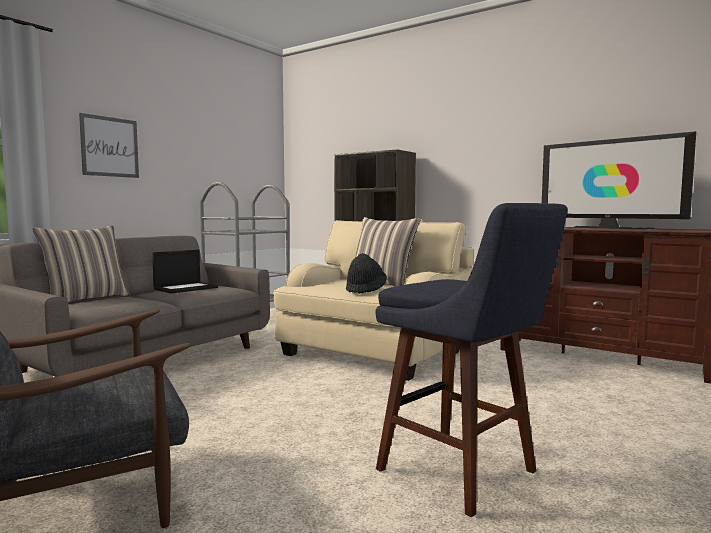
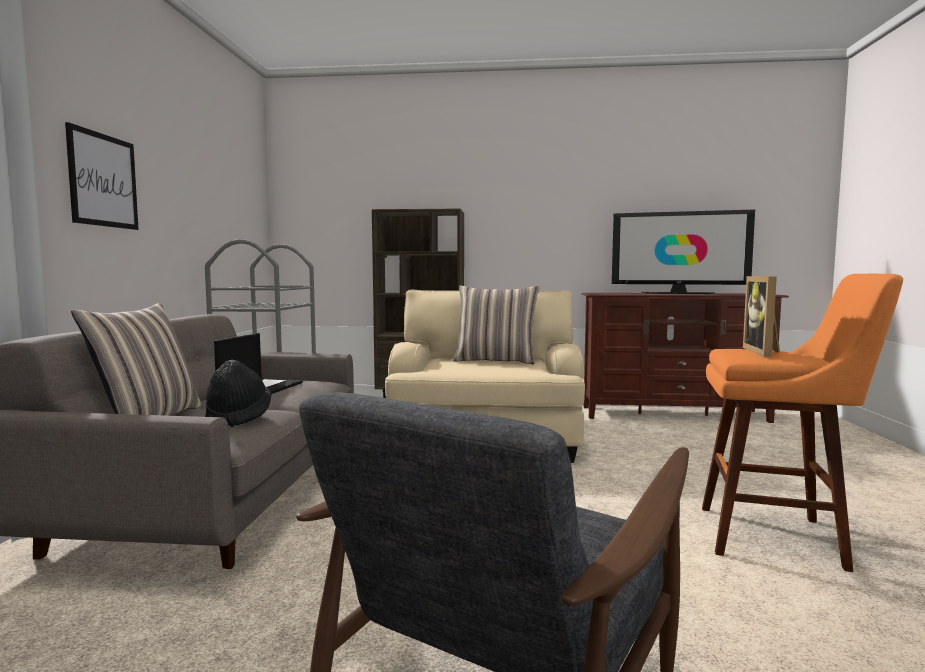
camera: 30 degrees left, 0 degrees up
black hat [346,253,387,294] -> black hat moved to [205,360,271,427]
blue stool [375,203,568,517] -> orange stool [702,274,903,572]
none -> picture frame [743,276,780,357]

